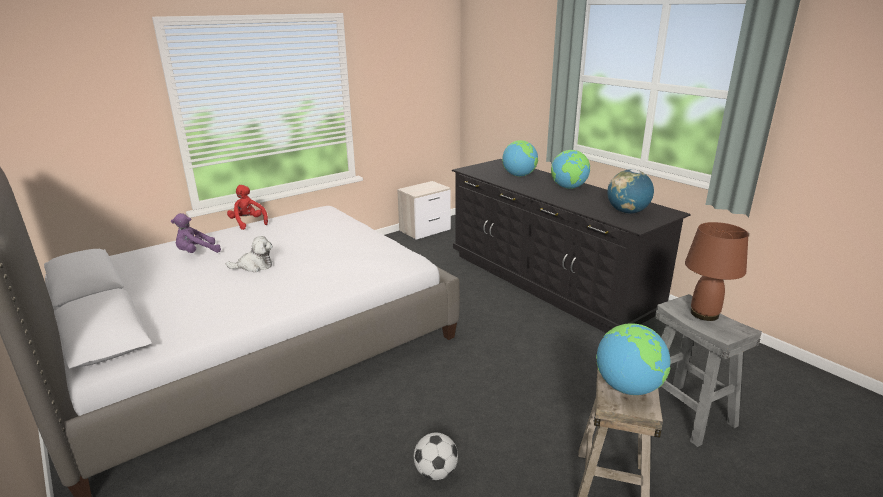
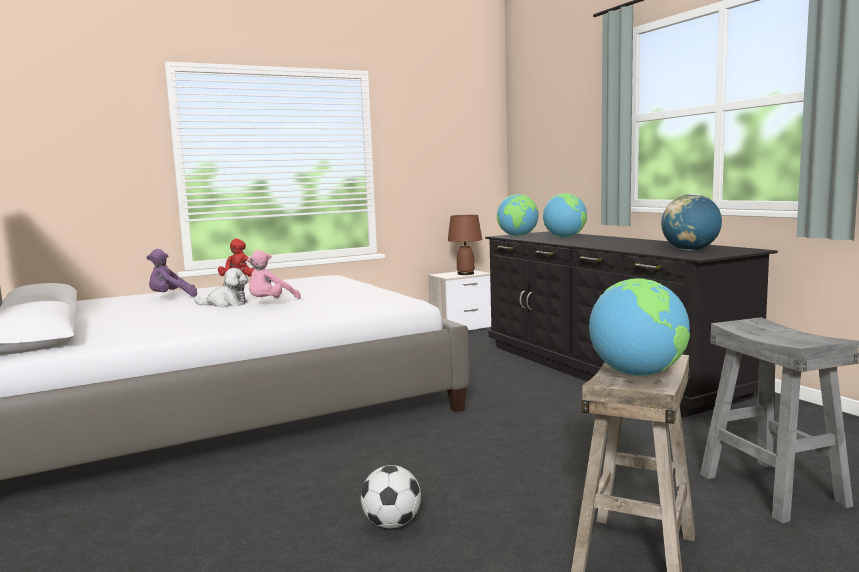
camera: 10 degrees right, 15 degrees down
globe [551,150,590,189] -> globe moved to [497,194,539,236]
brown table lamp [685,222,749,321] -> brown table lamp moved to [448,215,482,275]
none -> pink plush toy [247,250,301,299]

